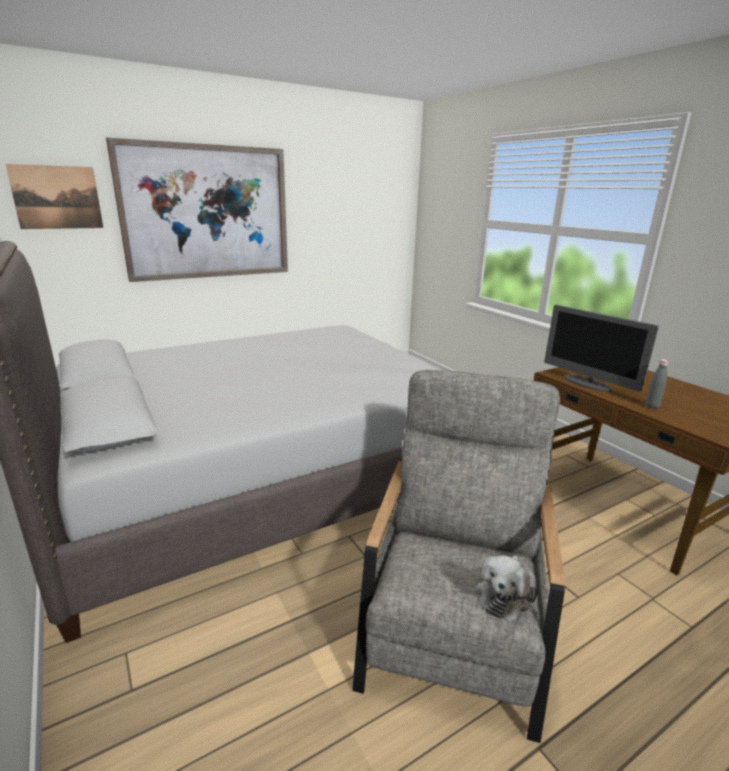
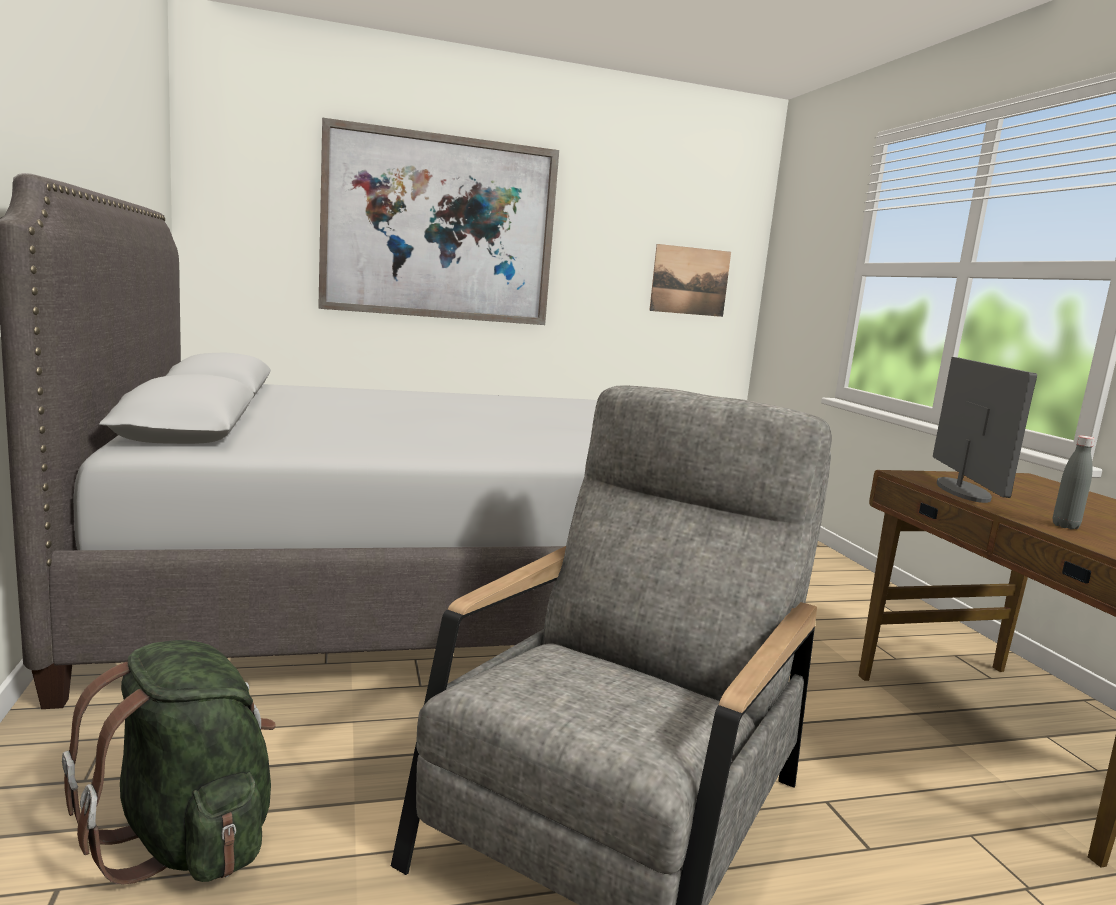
camera: 15 degrees right, 10 degrees down
picture [6,164,103,229] -> picture moved to [649,244,731,317]
plush toy [475,555,538,623] -> none
monitor [544,305,659,392] -> monitor turned 150 degrees counterclockwise [933,357,1037,503]
none -> green backpack [62,640,276,884]

